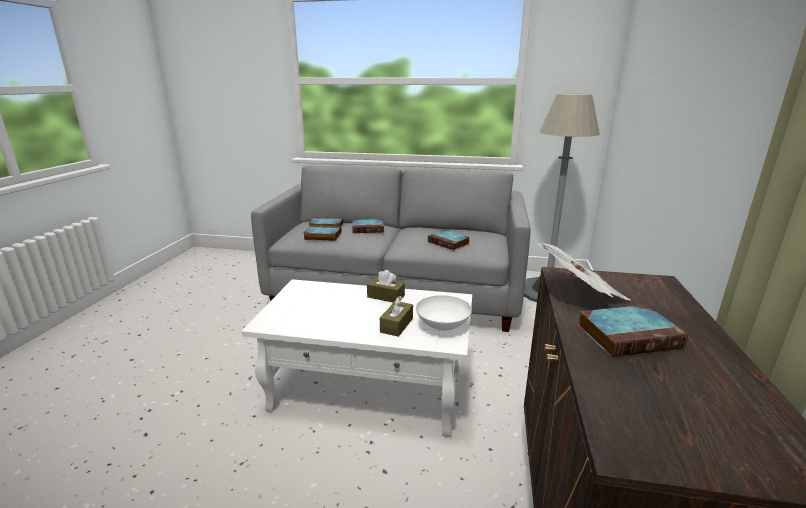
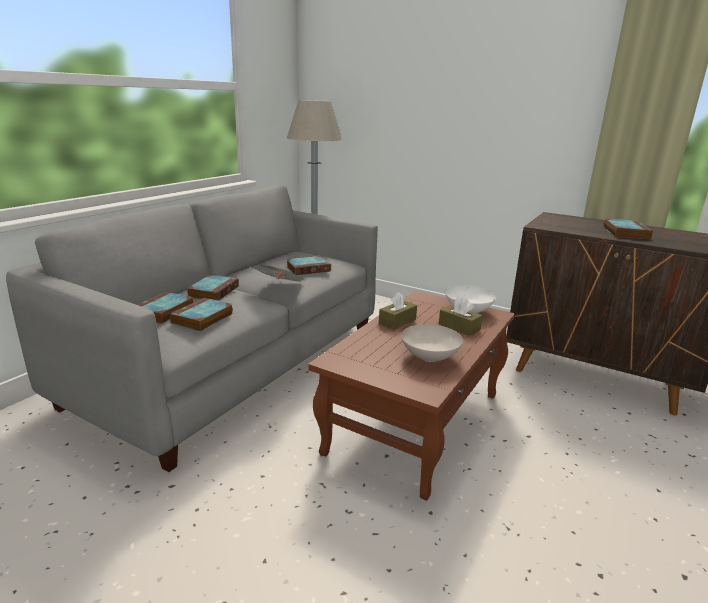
camera: 70 degrees left, 0 degrees up
white coffee table [241,279,472,437] -> brown coffee table [308,291,515,501]
newspaper [537,243,631,301] -> newspaper moved to [248,265,305,282]
none -> white bowl [401,324,463,362]

